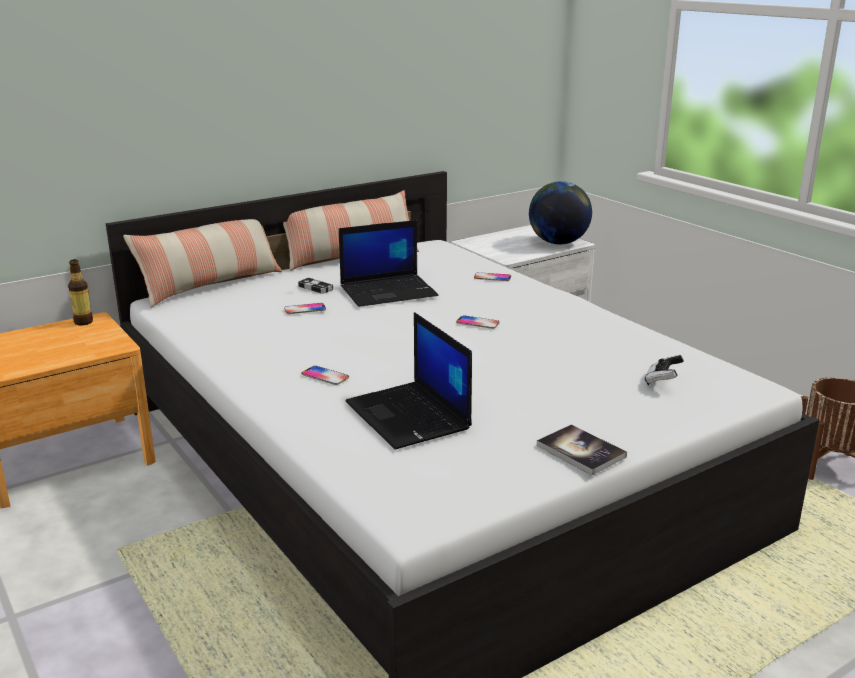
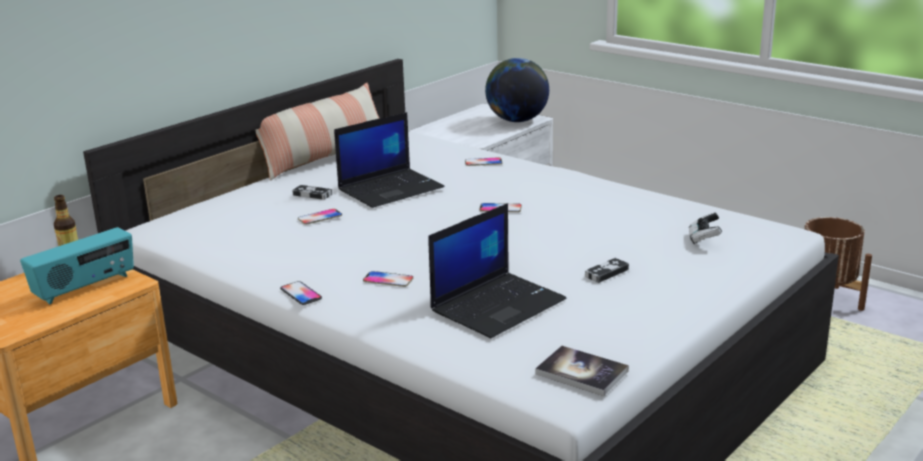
camera: 15 degrees left, 0 degrees up
pillow [123,219,282,308] -> none
laptop [345,312,472,450] -> laptop turned 90 degrees counterclockwise [429,203,567,338]
book [537,425,627,475] -> book moved to [535,346,629,396]
none -> radio [20,227,134,305]
none -> phone [280,281,322,305]
none -> game controller [585,258,629,283]

